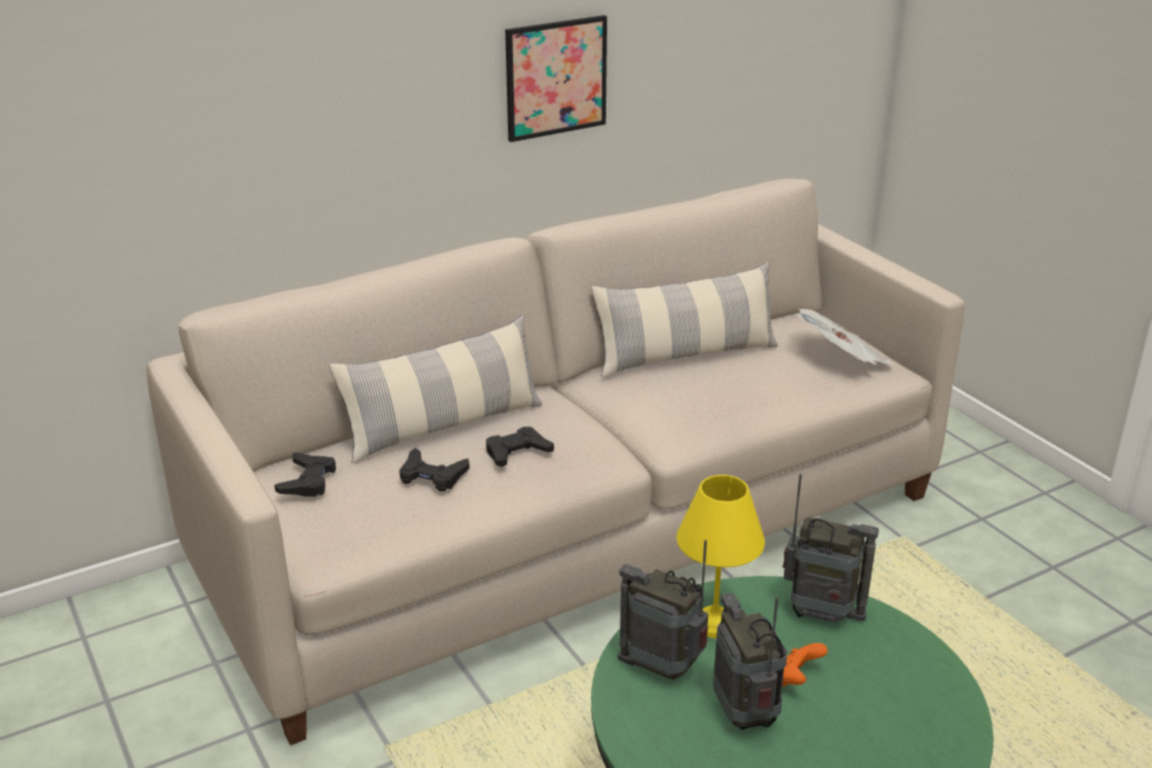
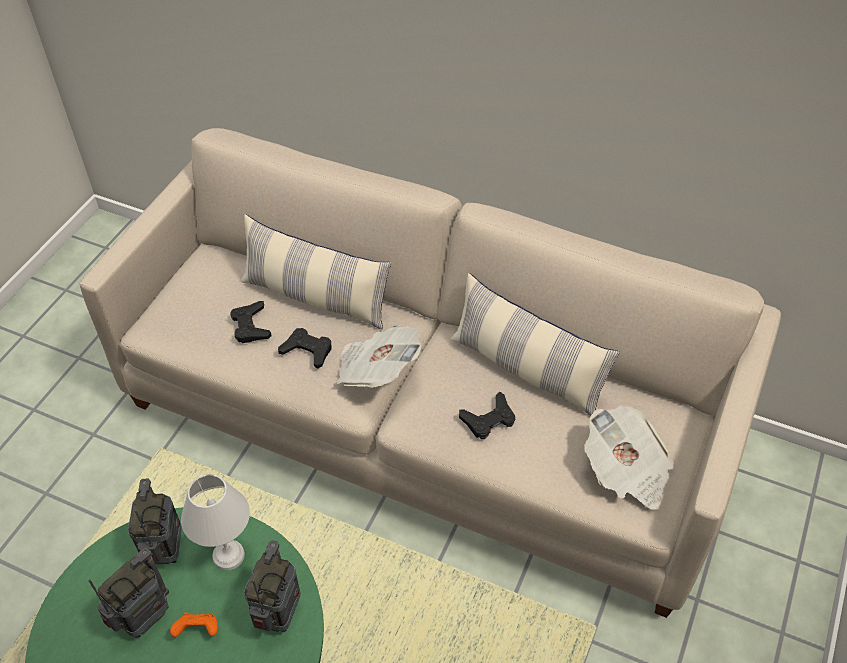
camera: 55 degrees right, 20 degrees up
black game controller [274,453,336,497] -> black game controller moved to [459,391,515,439]
picture [505,15,607,142] -> none
yellow table lamp [676,475,765,638] -> white table lamp [181,474,250,570]
radio [783,474,879,623] -> radio turned 150 degrees counterclockwise [244,540,301,632]
none -> newspaper [336,325,421,388]

